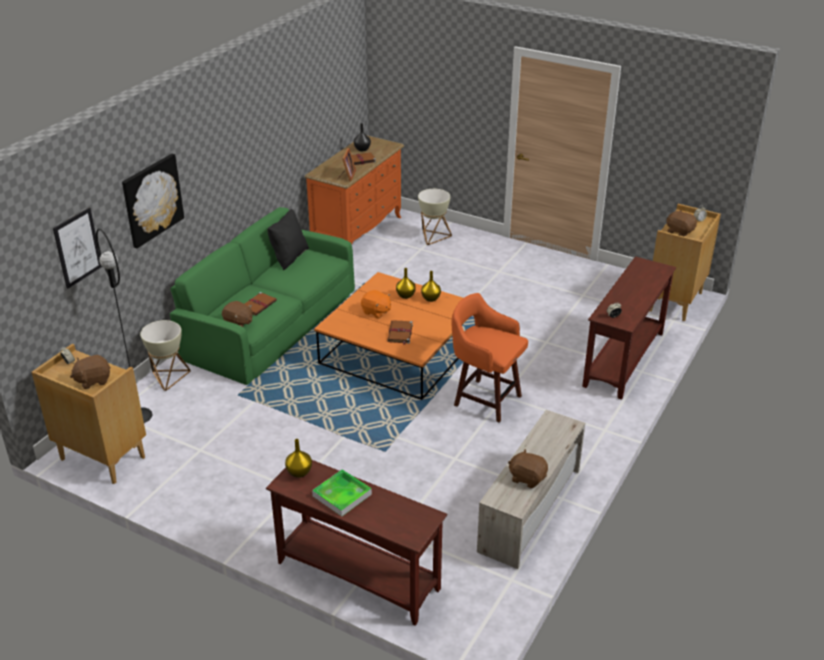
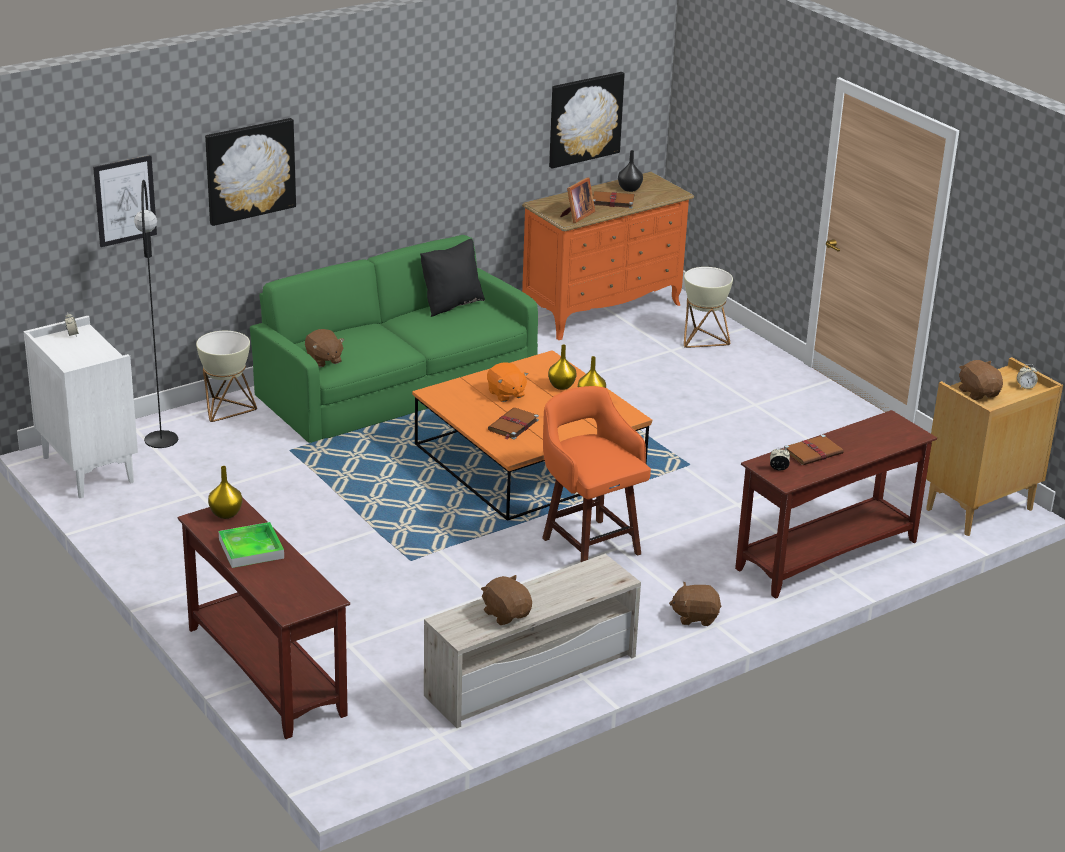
camera: 25 degrees right, 5 degrees down
brown cabinet [32,344,146,484] -> white cabinet [23,316,138,498]
brown plush toy [70,355,111,389] -> brown plush toy moved to [669,582,721,626]
brown book [245,292,277,316] -> brown book moved to [784,435,844,465]
none -> picture [549,72,625,169]

